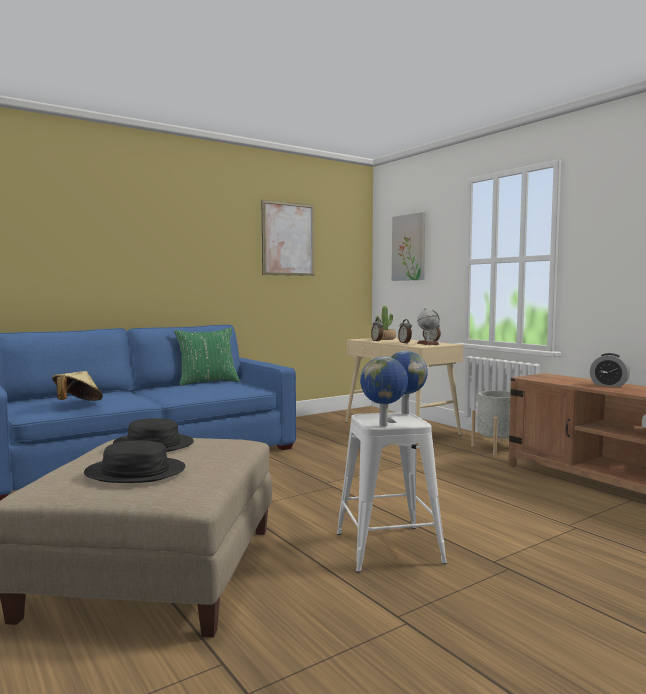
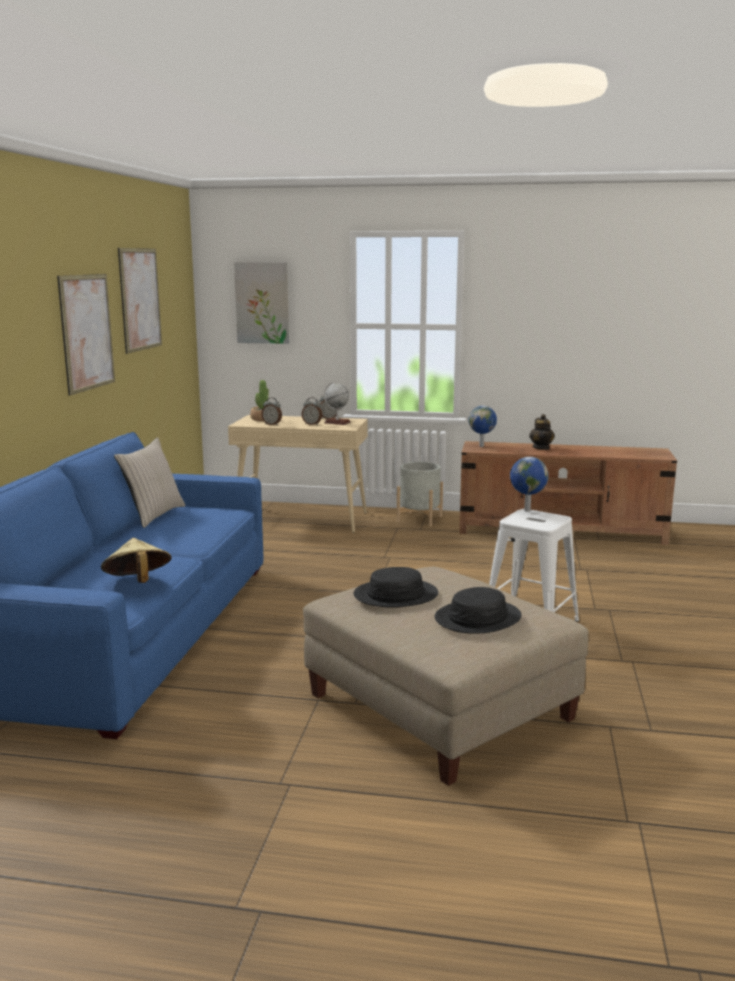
camera: 45 degrees left, 10 degrees up
green pillow [174,328,240,386] -> beige pillow [114,438,186,528]
globe [360,357,408,427] -> globe moved to [469,406,497,447]
alarm clock [590,353,630,387] -> teapot [529,414,555,450]
none -> picture [57,274,115,396]

